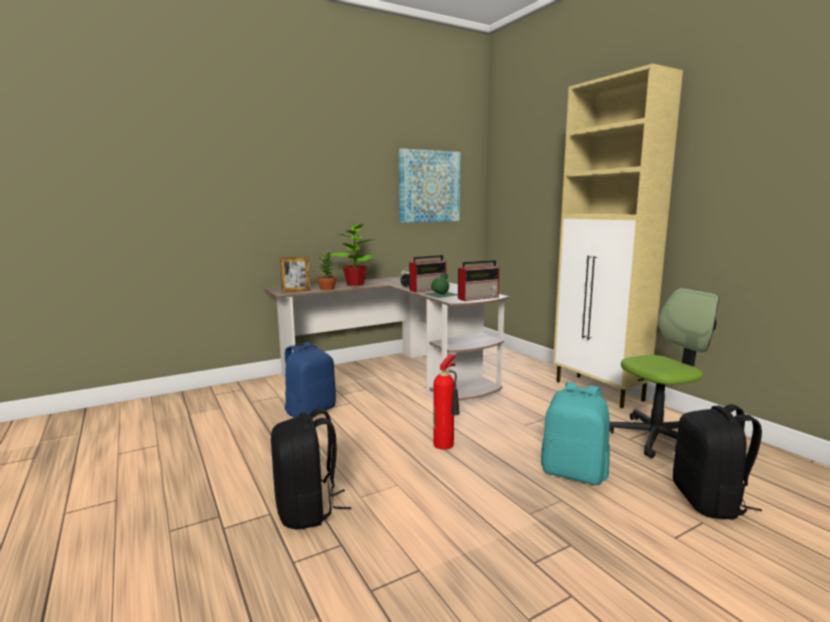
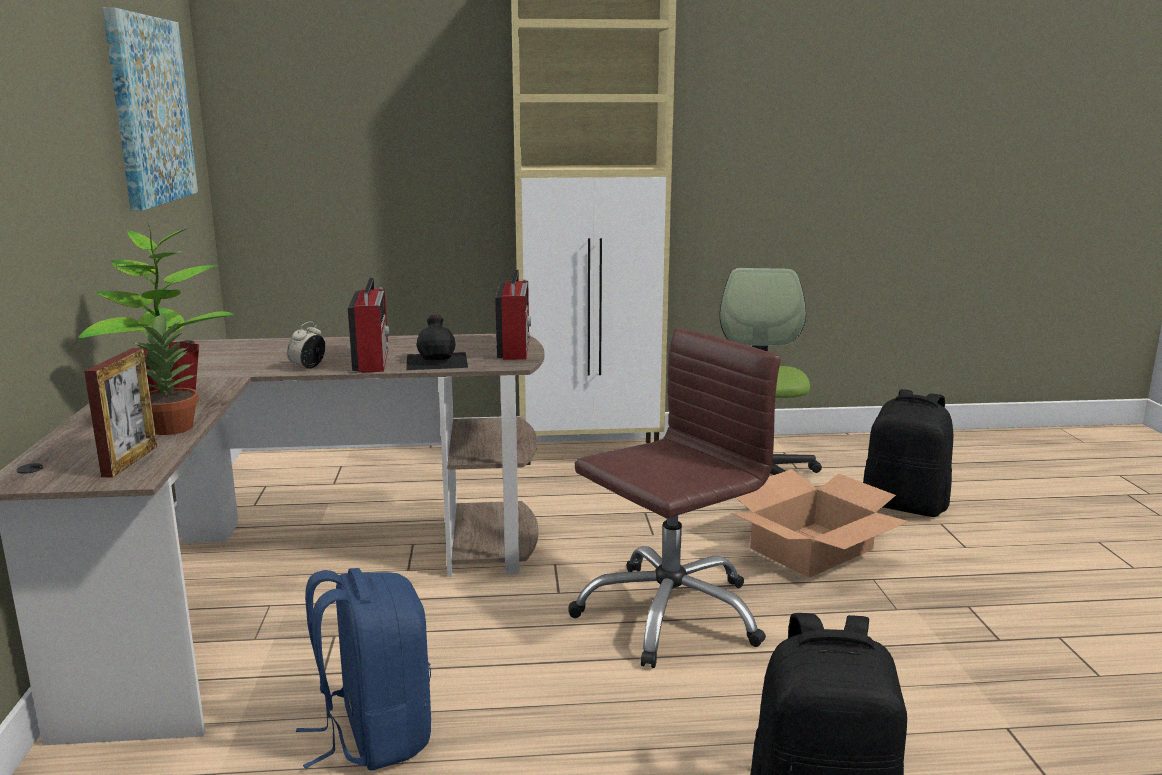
camera: 65 degrees left, 5 degrees up
green bottle [424,273,458,298] -> black bottle [406,314,468,370]
fire extinguisher [433,354,460,450] -> brown office chair [569,328,781,668]
turquoise backpack [541,382,610,485] -> cardboard box [732,469,909,578]

